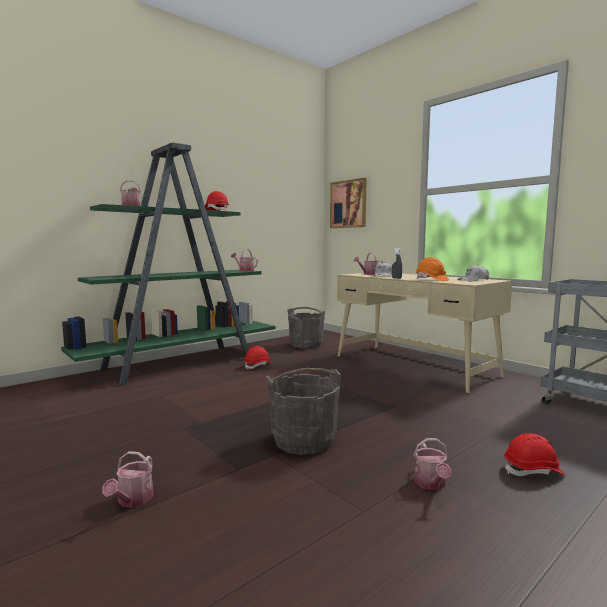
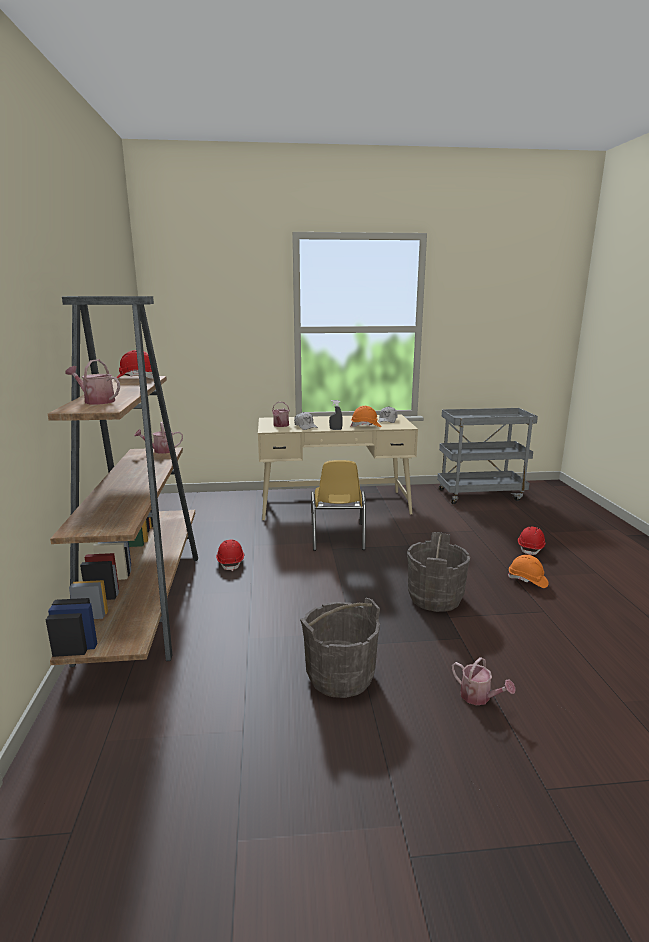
camera: 55 degrees left, 10 degrees up
green bookcase [61,143,276,386] -> brown bookcase [46,296,198,667]
grey bucket [287,307,325,349] -> grey bucket moved to [300,598,380,698]
picture [330,178,367,228] -> none
watering can [414,438,452,490] -> orange hard hat [507,555,549,588]
none -> yellow chair [311,460,366,551]

